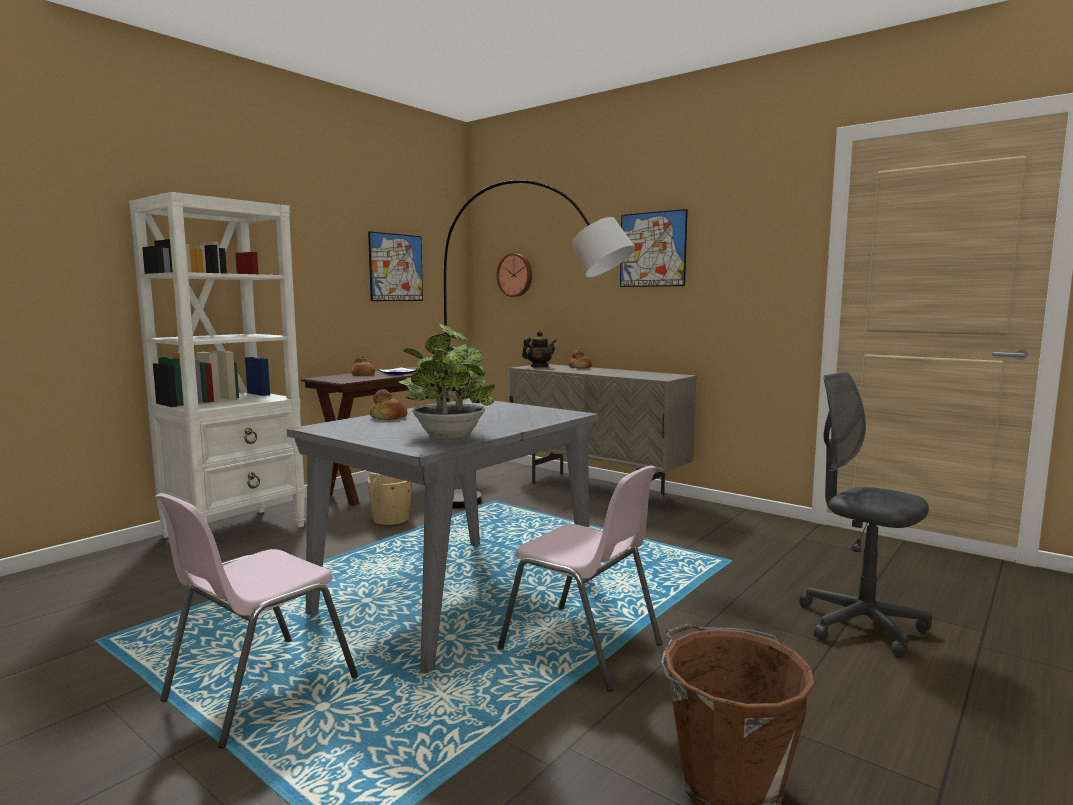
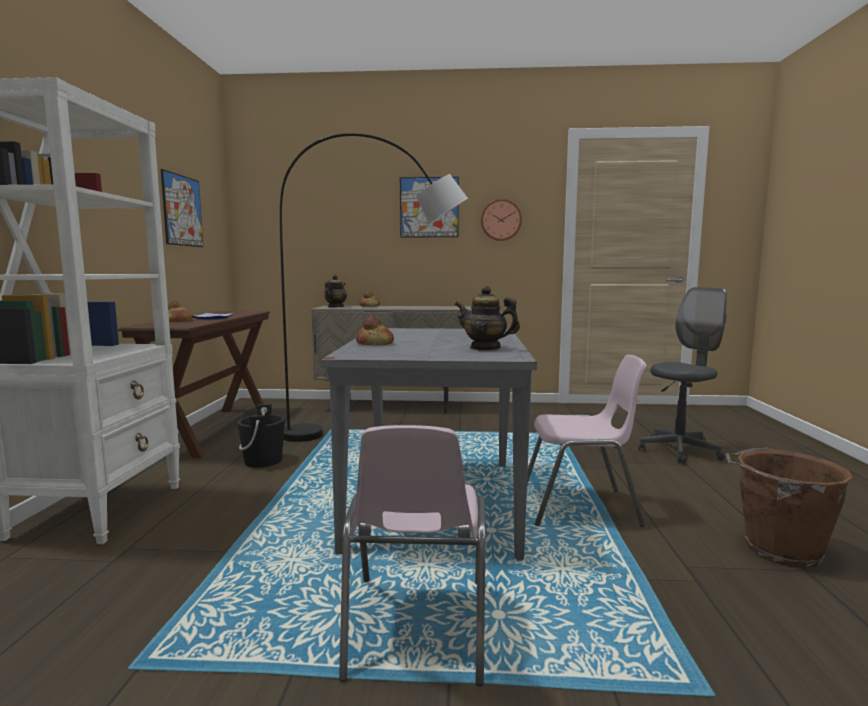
camera: 35 degrees left, 0 degrees up
beige bucket [367,472,412,525] -> black bucket [237,404,285,468]
potted plant [399,323,495,440] -> teapot [455,286,520,350]
wall clock [496,253,532,297] -> wall clock moved to [481,199,522,241]
grey office chair [799,372,932,658] -> grey office chair turned 135 degrees clockwise [639,287,727,464]

